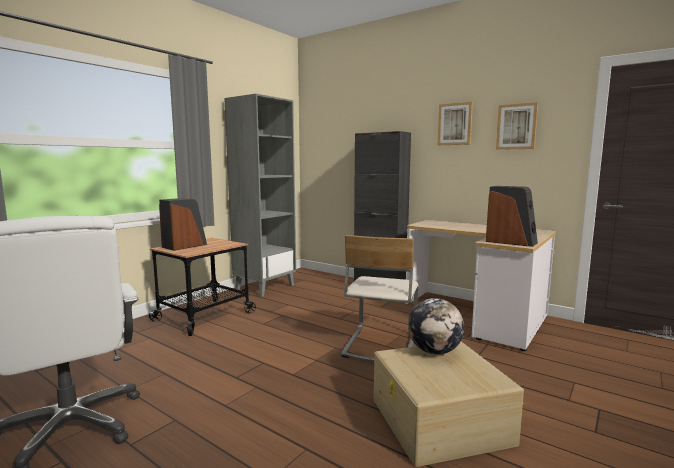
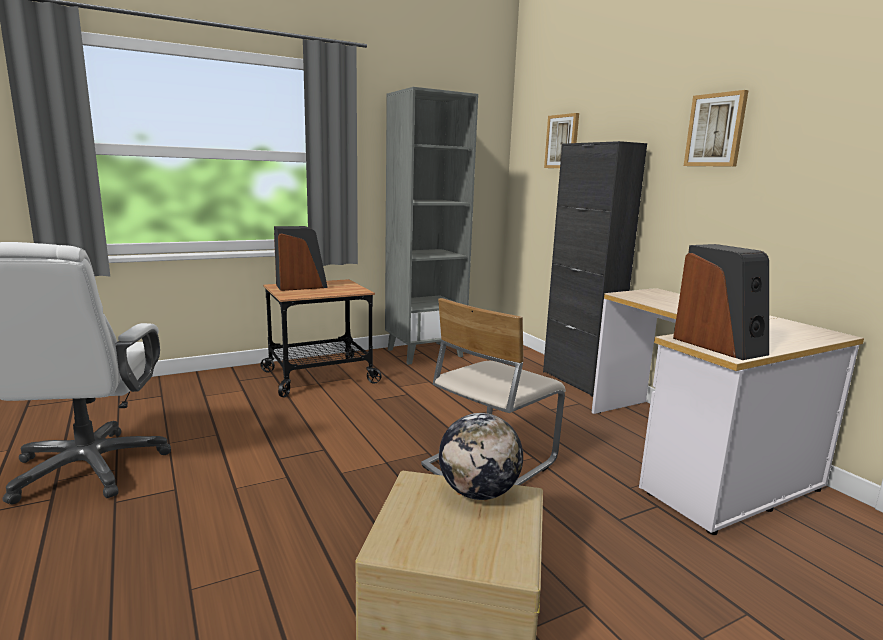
camera: 25 degrees right, 5 degrees up
picture [496,102,538,150] -> picture moved to [544,113,579,168]

